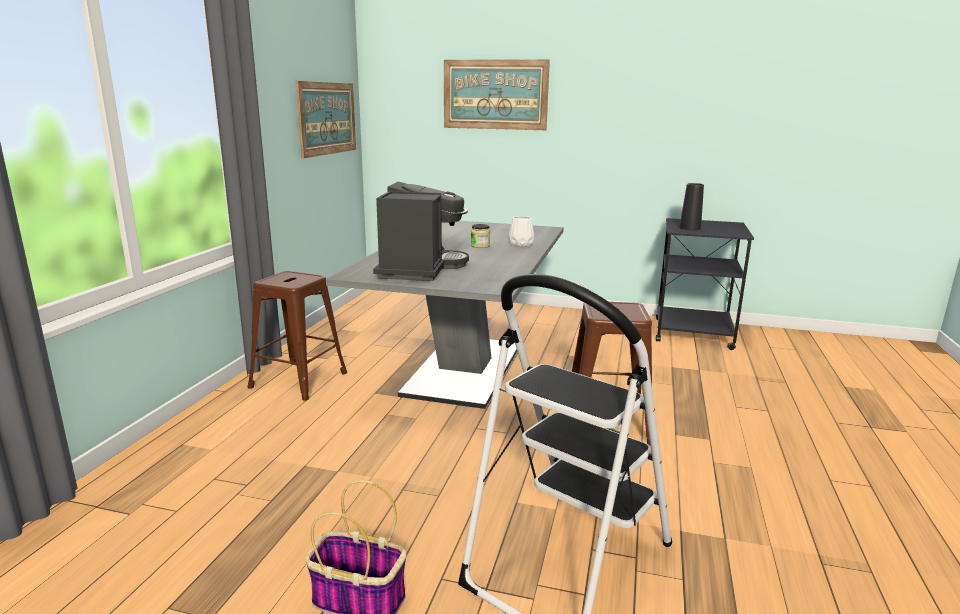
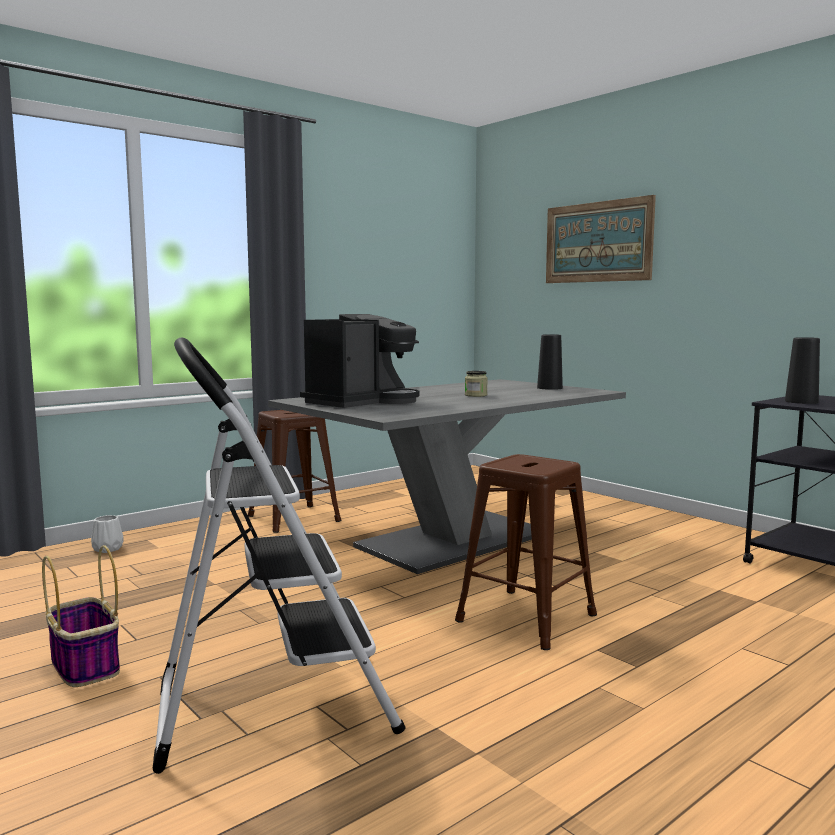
camera: 35 degrees right, 10 degrees down
picture [295,81,356,158] -> none
white vase [509,216,534,247] -> white vase moved to [91,515,124,553]
none -> black vase [537,334,563,390]

